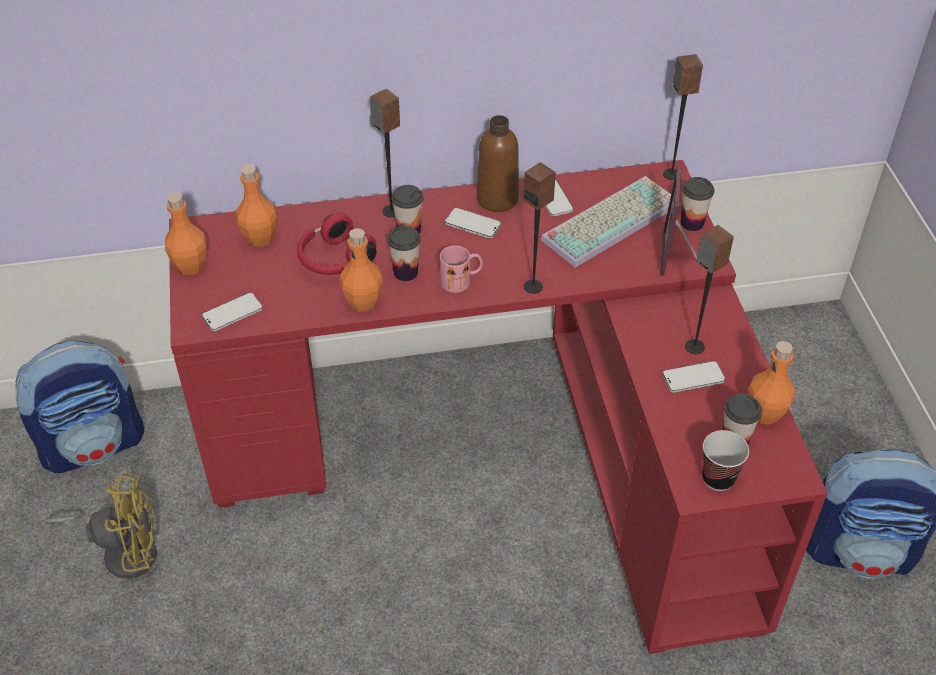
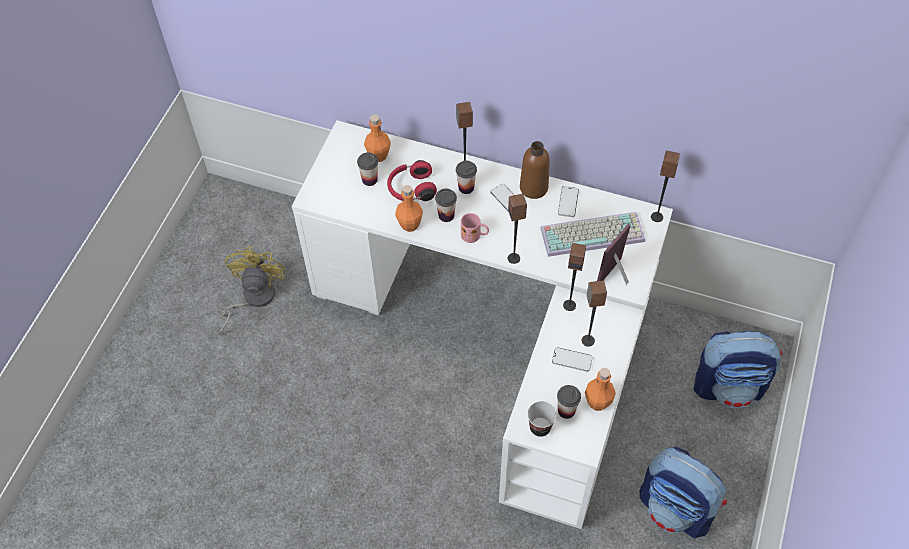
camera: 30 degrees right, 10 degrees up
backpack [15,340,144,473] -> backpack moved to [694,331,782,408]
yellow fan [44,473,157,579] -> yellow fan turned 105 degrees counterclockwise [219,247,285,334]
orange bottle [165,192,206,275] -> none
red desk [169,160,827,654] -> white desk [292,120,673,529]
phone [202,293,263,331] -> none
cup [681,177,714,231] -> cup moved to [357,152,378,186]
none -> speaker [563,243,586,311]

